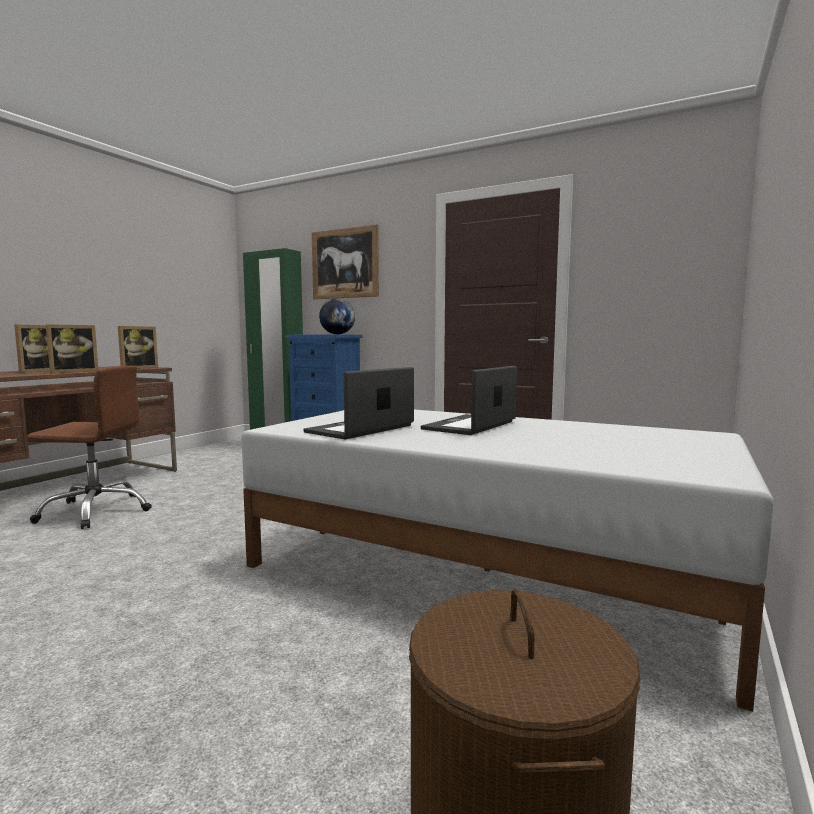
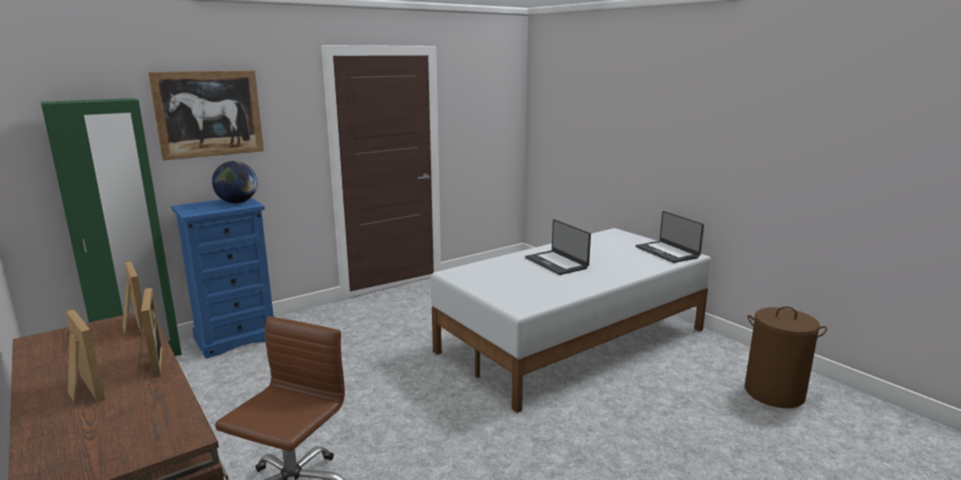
camera: 65 degrees left, 10 degrees up
laptop [303,367,414,439] -> laptop moved to [636,211,704,263]

